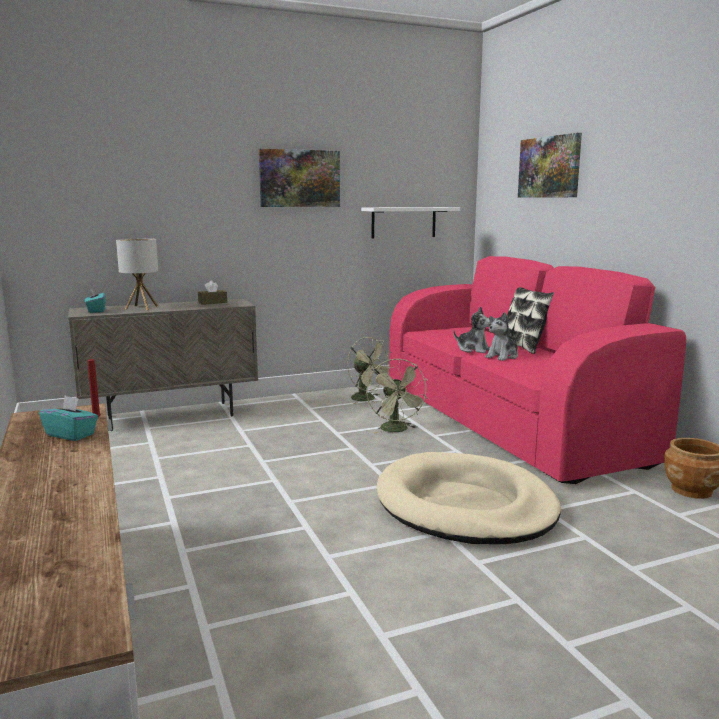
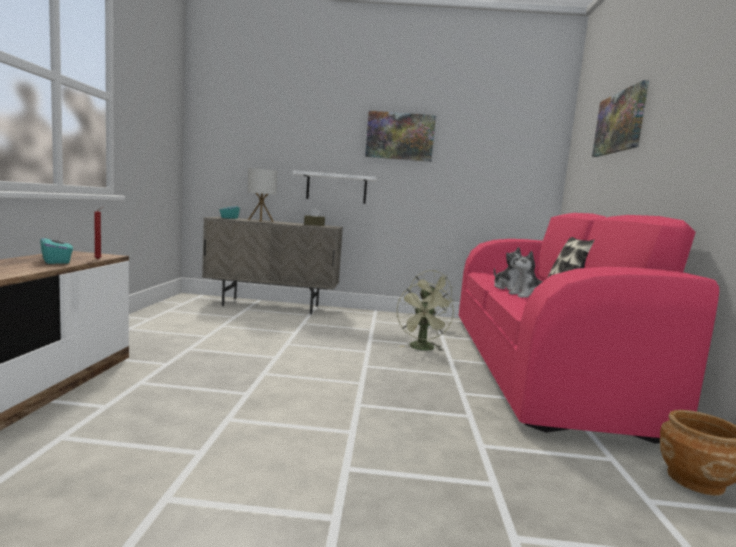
camera: 25 degrees right, 5 degrees down
white shelf [361,207,460,239] -> white shelf moved to [293,170,377,204]
beige dog bed [377,452,561,544] -> none

